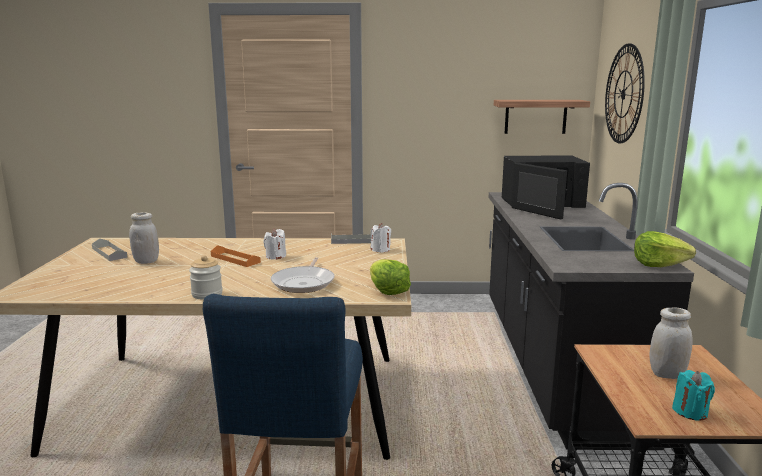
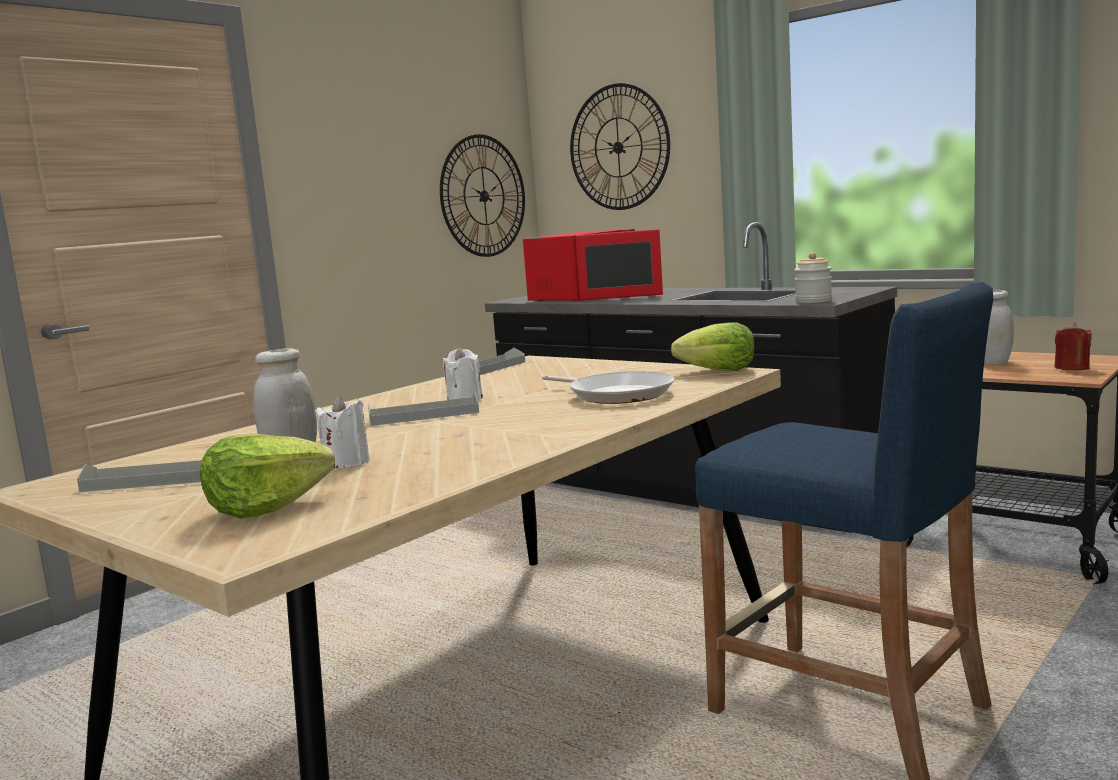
camera: 50 degrees left, 5 degrees down
jar [189,255,223,299] -> jar moved to [794,252,832,303]
orange tray [211,245,261,267] -> grey tray [368,391,479,426]
white candle [371,223,391,253] -> white candle moved to [316,395,370,468]
shelf [494,100,590,134] -> wall clock [440,134,525,257]
black microwave [502,155,590,219] -> red microwave [523,229,663,301]
lettuce [634,231,696,267] -> lettuce moved to [200,434,335,519]
turquoise candle [672,370,715,421] -> red candle [1054,323,1092,370]

